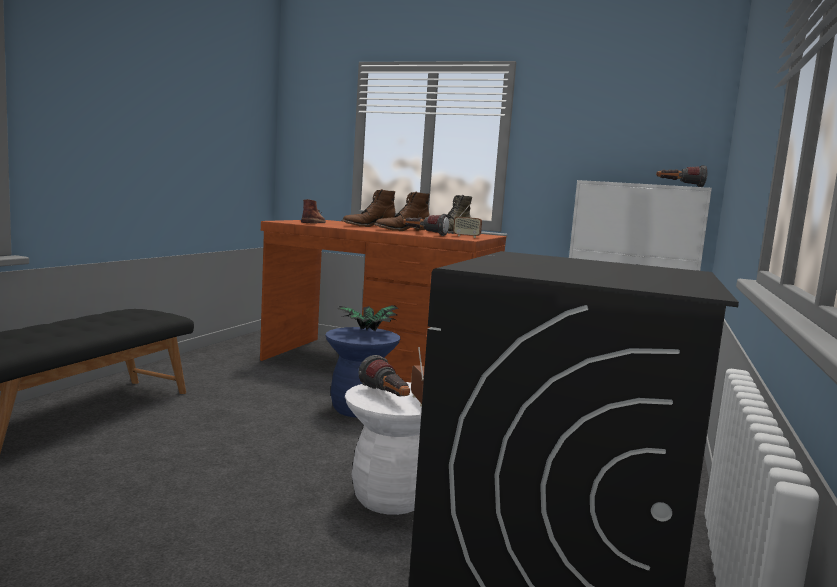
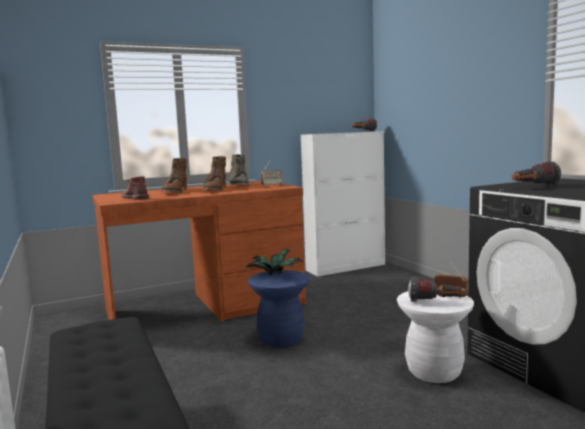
camera: 45 degrees left, 0 degrees up
flashlight [403,214,449,236] -> flashlight moved to [512,161,561,186]

